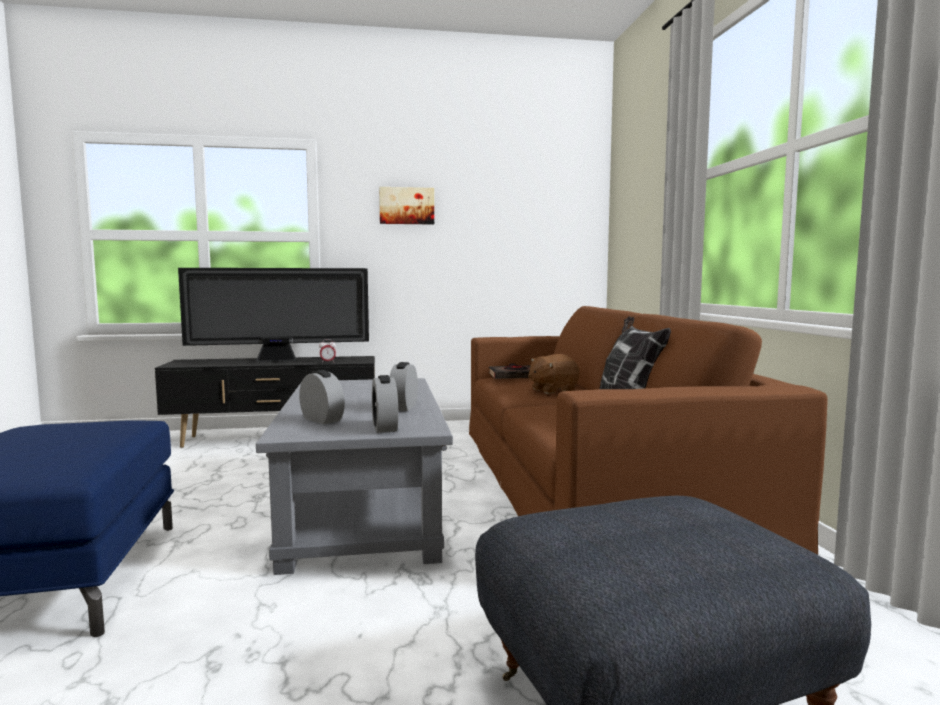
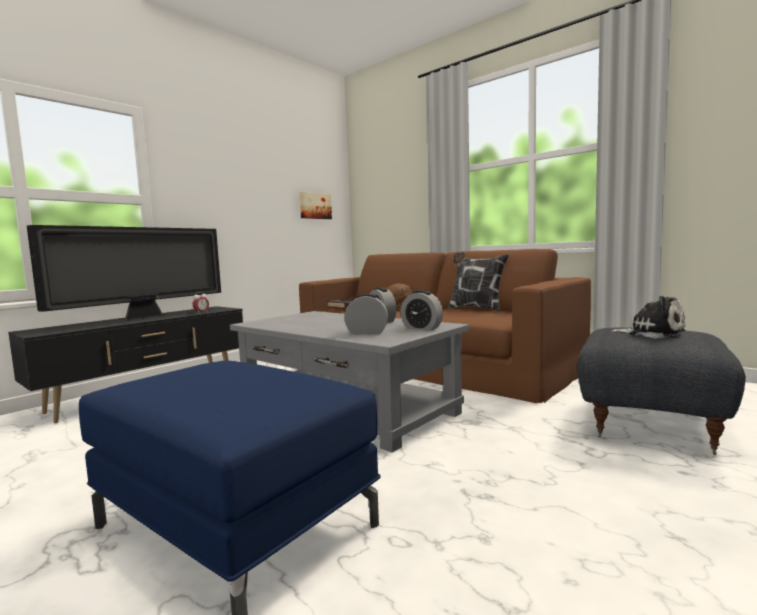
camera: 40 degrees left, 0 degrees up
picture [379,187,434,225] -> picture moved to [299,192,332,219]
none -> plush toy [611,296,686,339]

